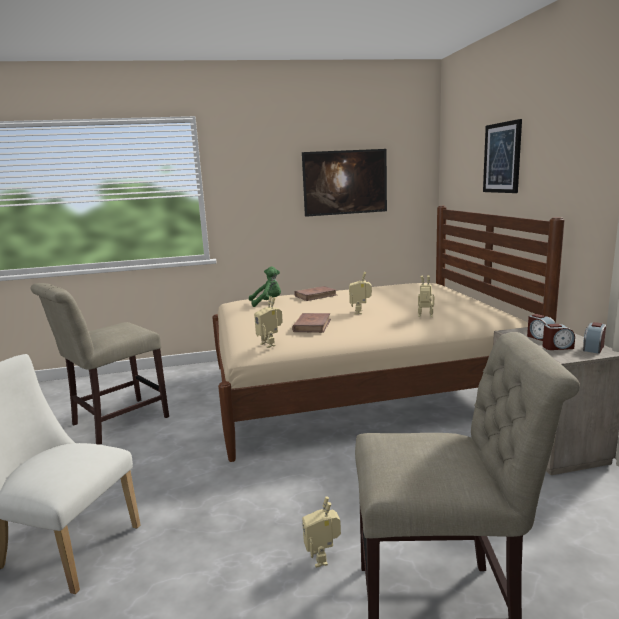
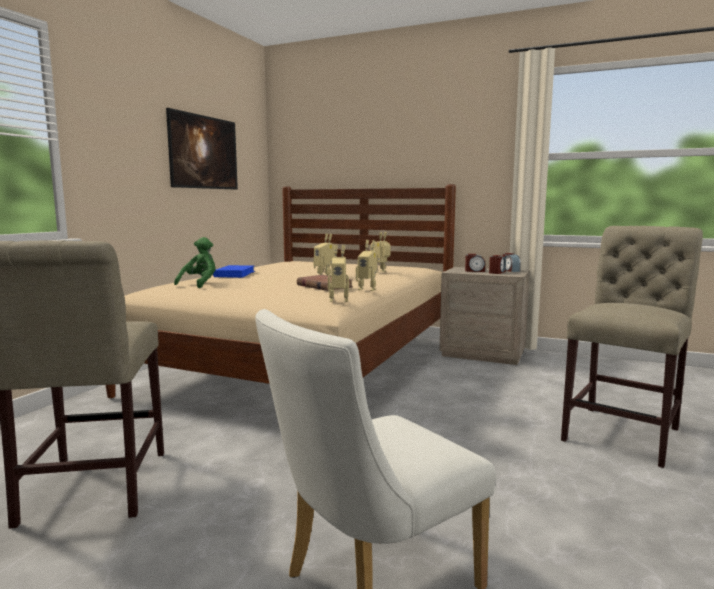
camera: 55 degrees left, 5 degrees down
brown book [294,286,337,301] -> blue book [213,265,256,278]
toy robot [302,496,341,568] -> toy robot moved to [356,240,377,291]
picture [483,119,522,193] -> none

